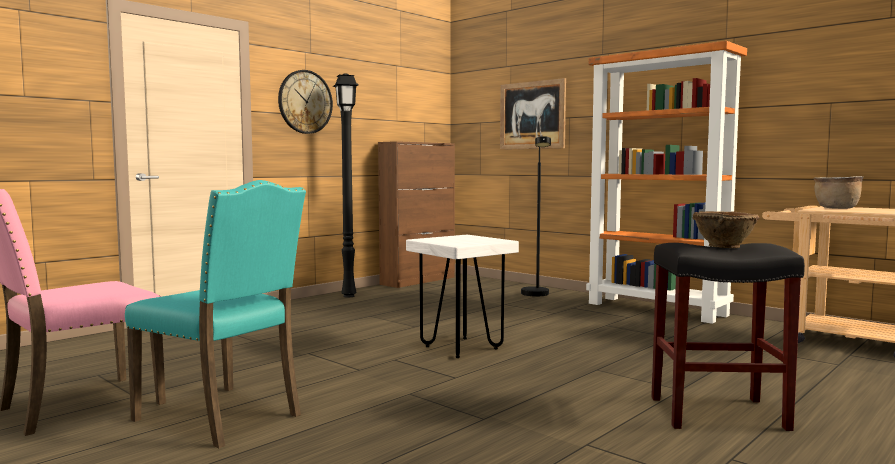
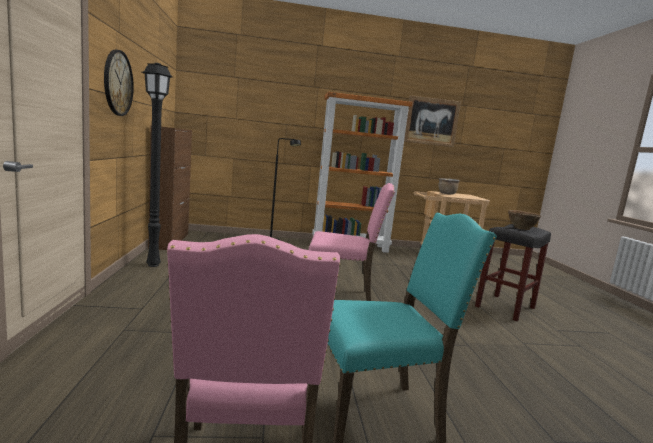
camera: 50 degrees left, 5 degrees up
white stool [406,235,519,358] -> pink chair [308,183,395,301]
picture [500,78,566,150] -> picture moved to [404,95,461,147]

